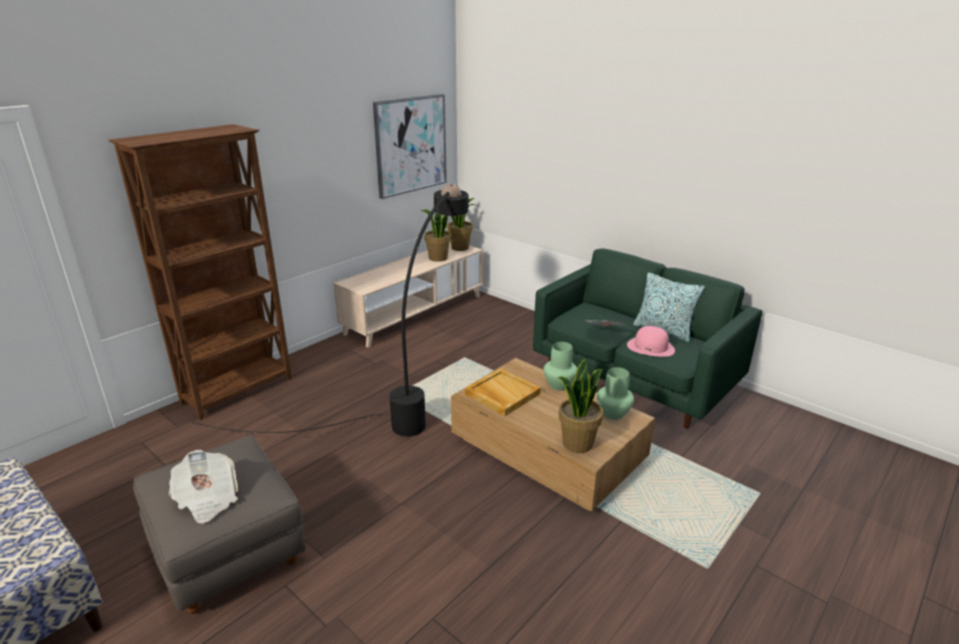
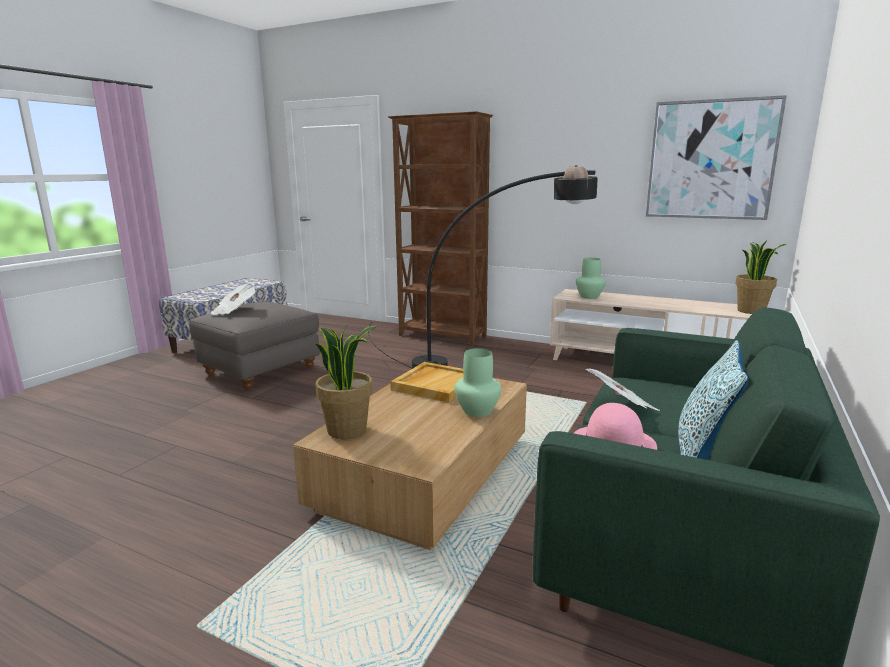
camera: 75 degrees right, 10 degrees down
potted plant [422,209,451,262] -> none
green vase [597,367,634,420] -> green vase moved to [576,258,606,299]

